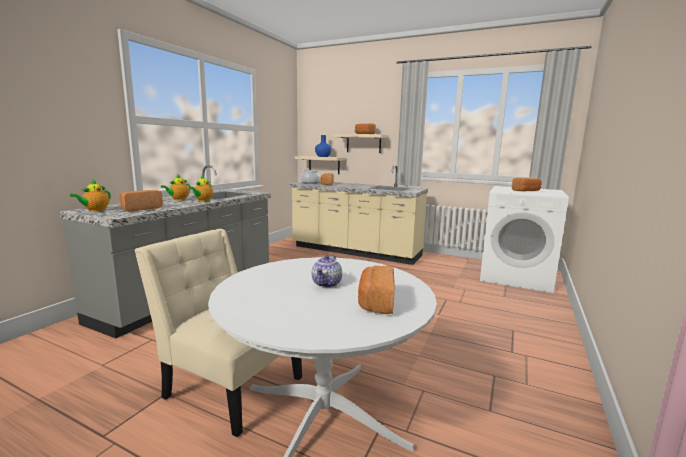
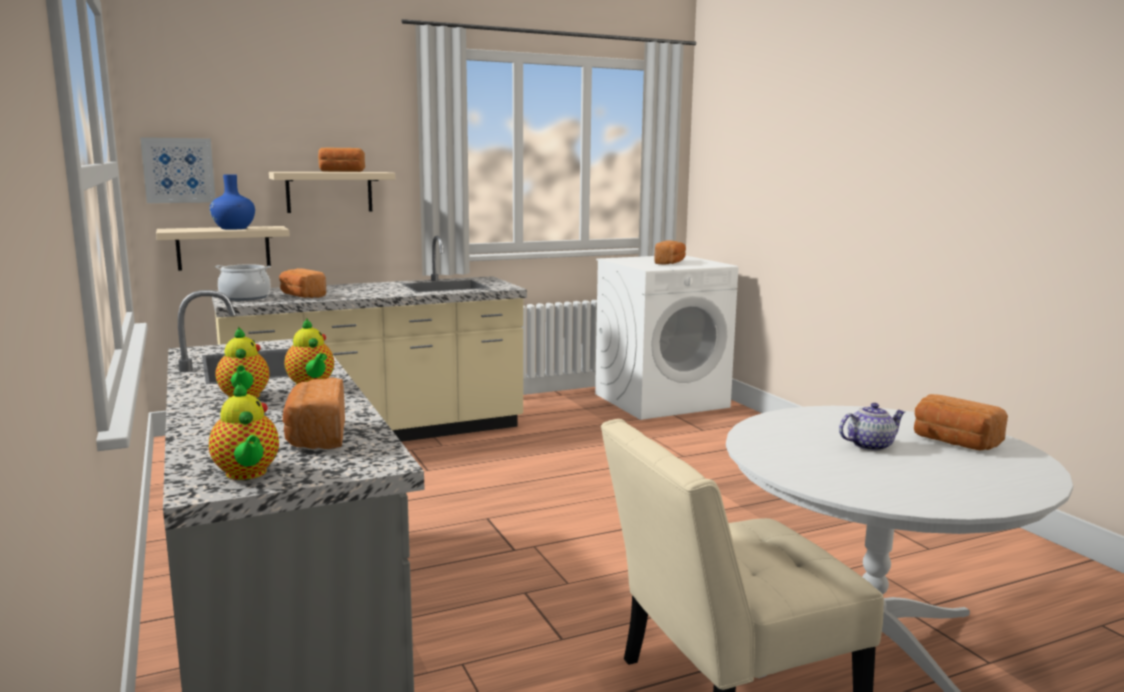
camera: 50 degrees left, 0 degrees up
teapot [312,255,342,288] -> teapot turned 75 degrees counterclockwise [839,403,905,451]
none -> picture [140,137,215,203]

